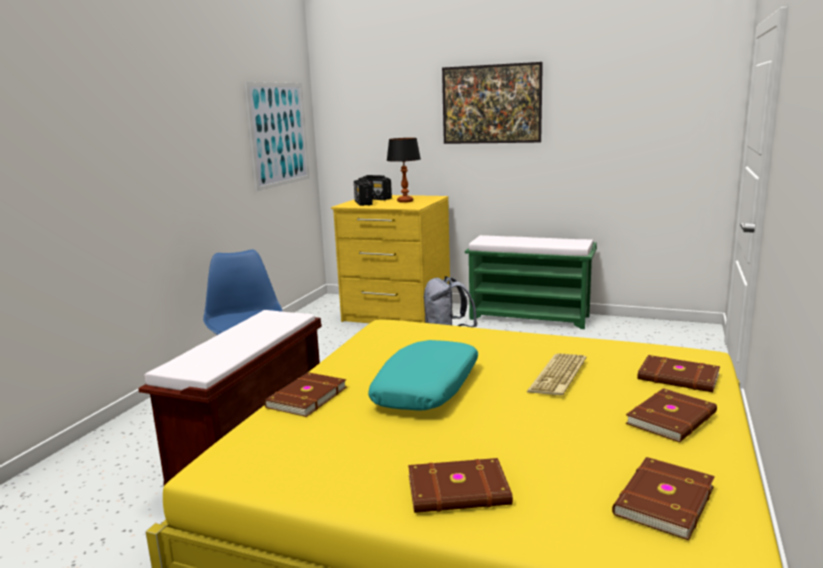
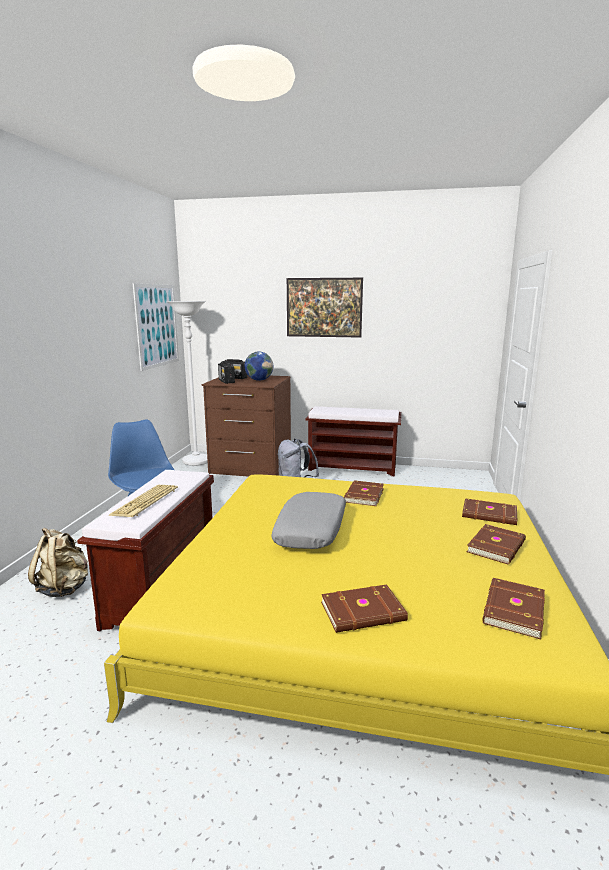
camera: 10 degrees left, 0 degrees up
brown book [264,372,347,417] -> brown book moved to [344,480,384,506]
yellow dresser [331,195,450,324] -> brown dresser [202,375,291,477]
turquoise pillow [368,340,478,411] -> grey pillow [271,492,346,549]
table lamp [387,138,421,203] -> globe [245,352,273,381]
green bench [465,235,597,329] -> brown bench [305,406,401,476]
keyboard [527,353,586,395] -> keyboard moved to [109,485,178,517]
none -> beige backpack [28,528,88,597]
none -> white floor lamp [166,301,208,466]

